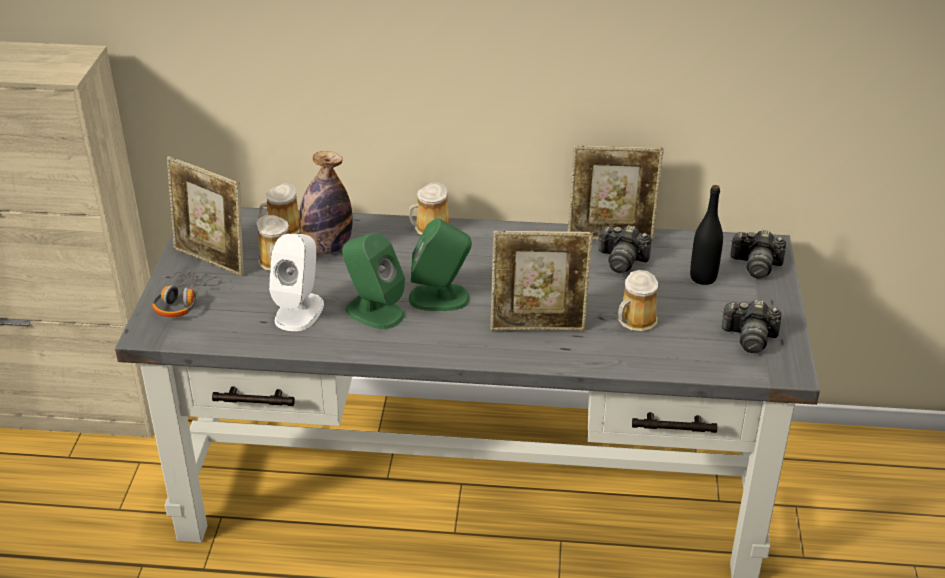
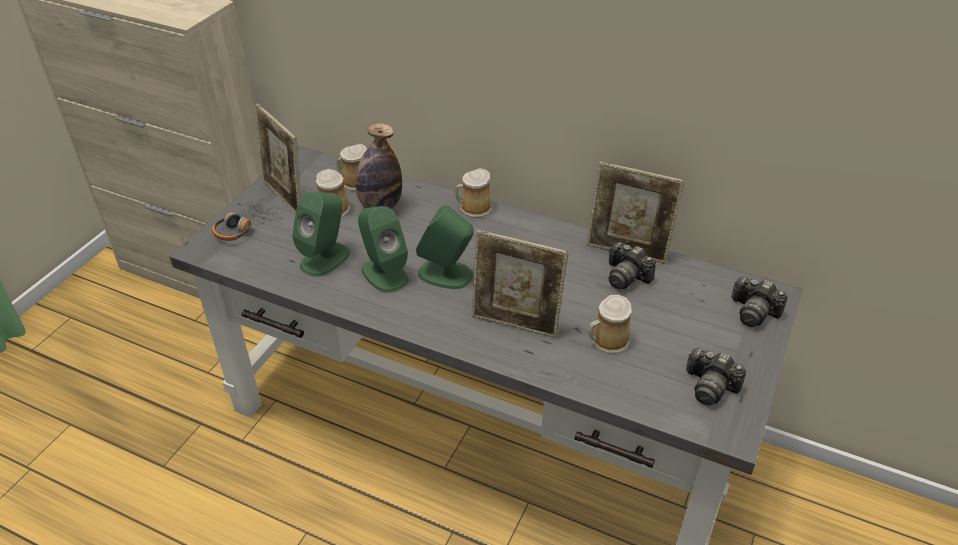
camera: 20 degrees right, 5 degrees up
white speaker [269,234,324,331] -> green speaker [292,192,350,277]
black bottle [690,185,723,285] -> none

